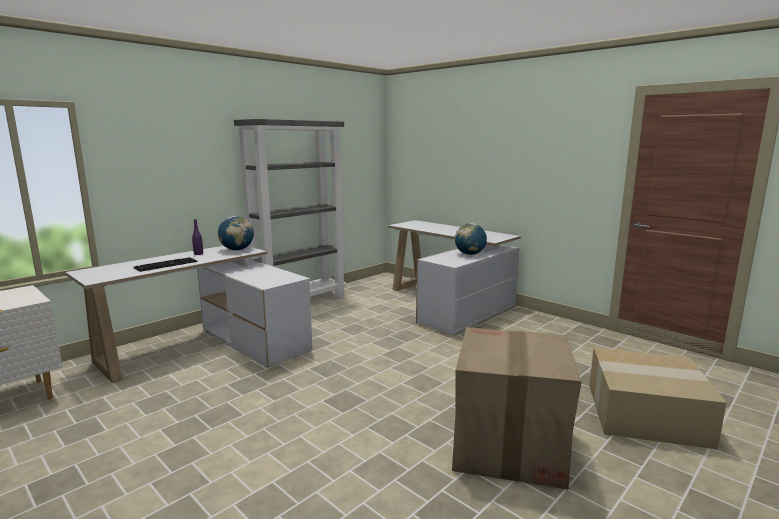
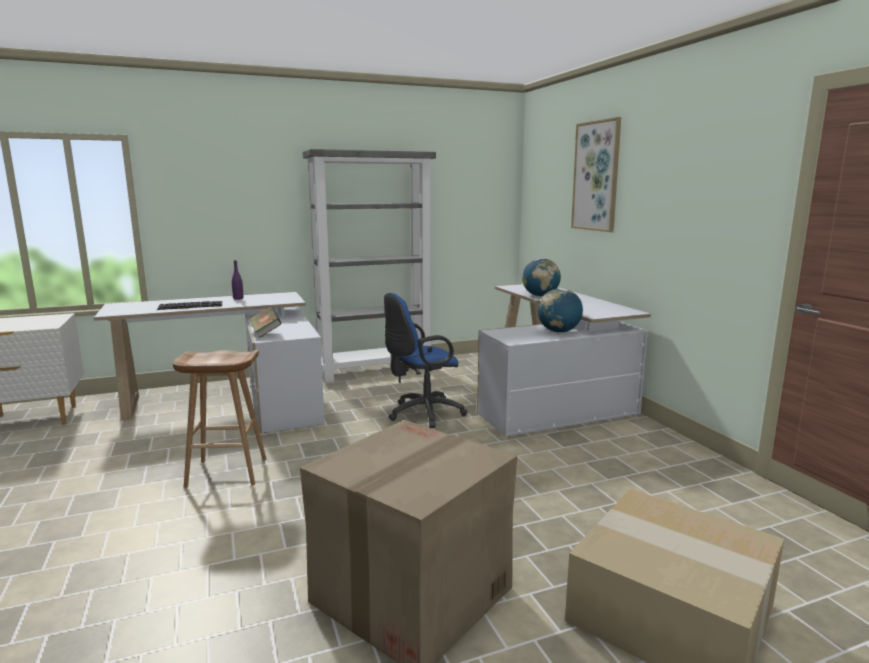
camera: 25 degrees right, 0 degrees up
globe [218,216,254,250] -> globe moved to [522,258,561,296]
none -> brown stool [173,349,267,488]
none -> book [250,306,282,338]
none -> blue office chair [384,293,468,428]
none -> picture [571,117,621,232]

